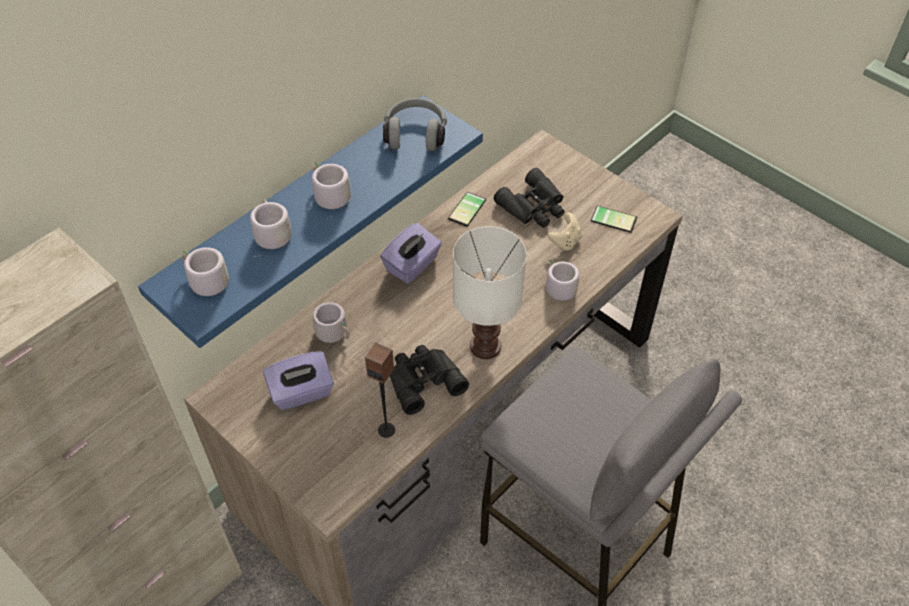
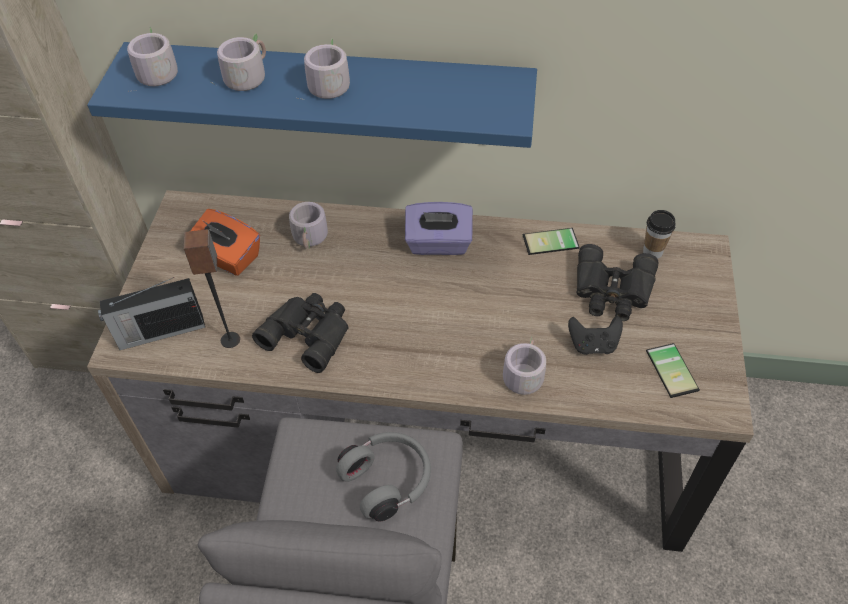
camera: 55 degrees right, 0 degrees up
purple tissue box [263,351,334,410] -> orange tissue box [190,209,260,276]
grey headphones [383,98,447,151] -> grey headphones moved to [336,432,431,521]
white table lamp [453,226,526,359] -> none
beige game controller [547,213,582,251] -> black game controller [568,316,623,355]
none -> radio [98,277,205,350]
none -> cup [643,210,676,259]

